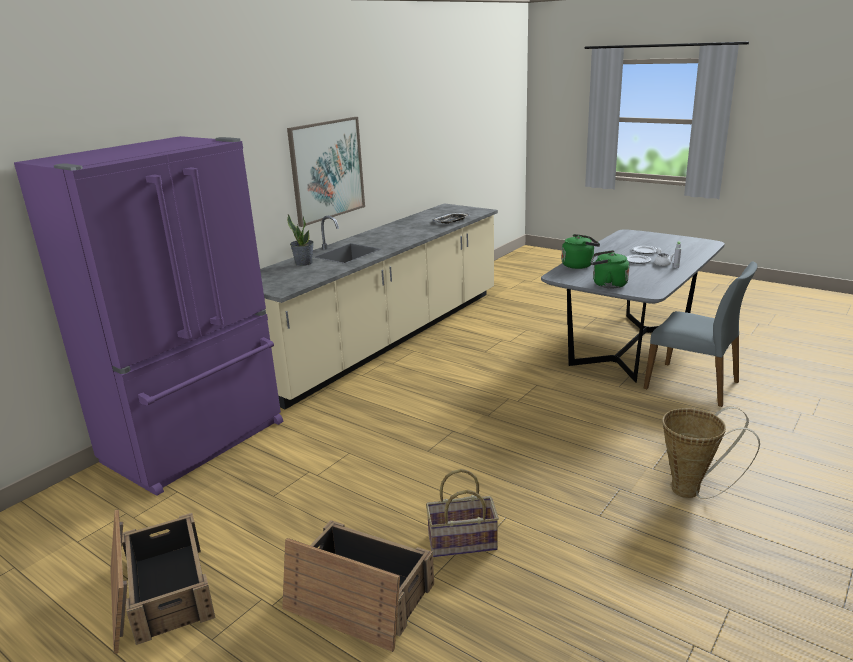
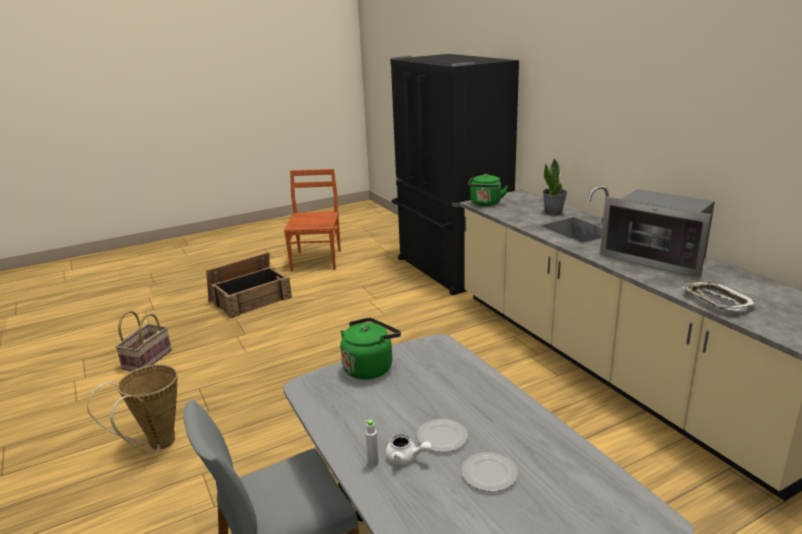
camera: 115 degrees right, 0 degrees up
purple fridge [14,136,283,496] -> black fridge [390,54,519,295]
crate [110,510,215,654] -> brown chair [284,169,341,271]
picture [287,117,365,227] -> none
basket [426,469,499,557] -> basket moved to [115,310,172,372]
green kettle [561,234,600,269] -> green kettle moved to [468,174,508,206]
none -> microwave [600,189,715,278]

